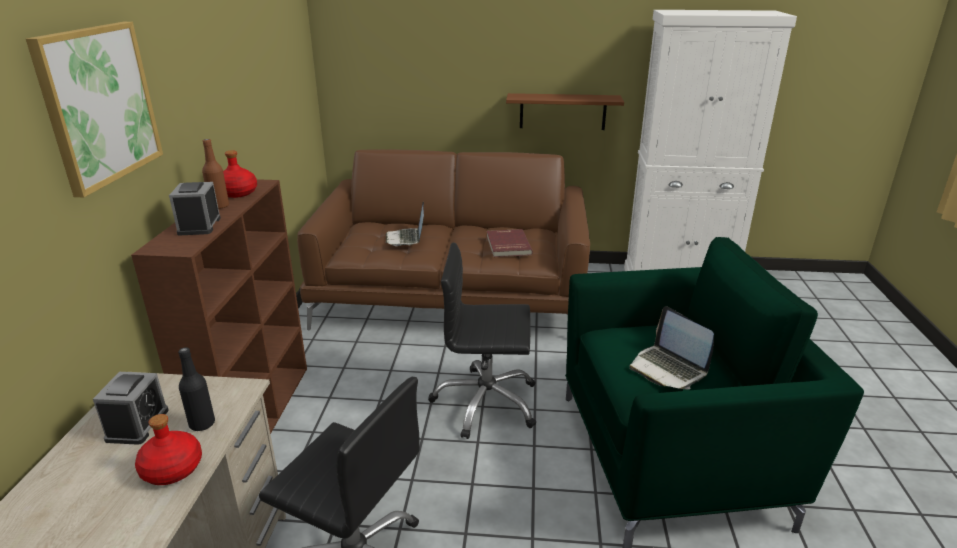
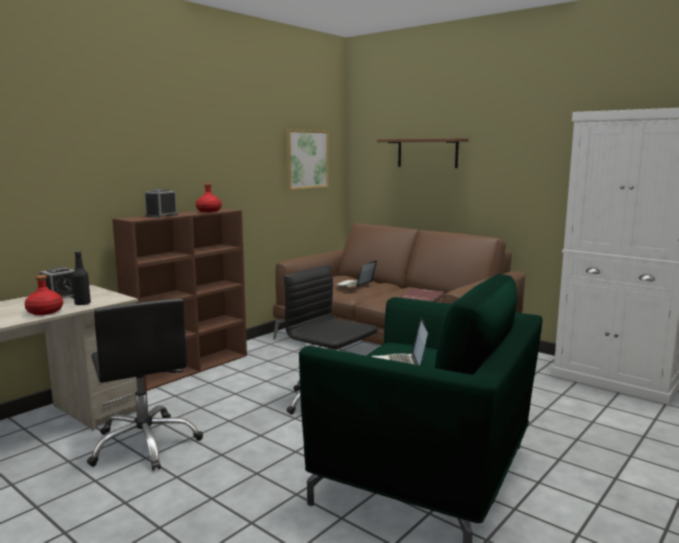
camera: 35 degrees right, 15 degrees down
picture [26,22,163,197] -> picture moved to [286,130,329,190]
brown bottle [202,139,229,209] -> none
brown shelf [506,93,624,130] -> brown shelf moved to [377,138,468,168]

